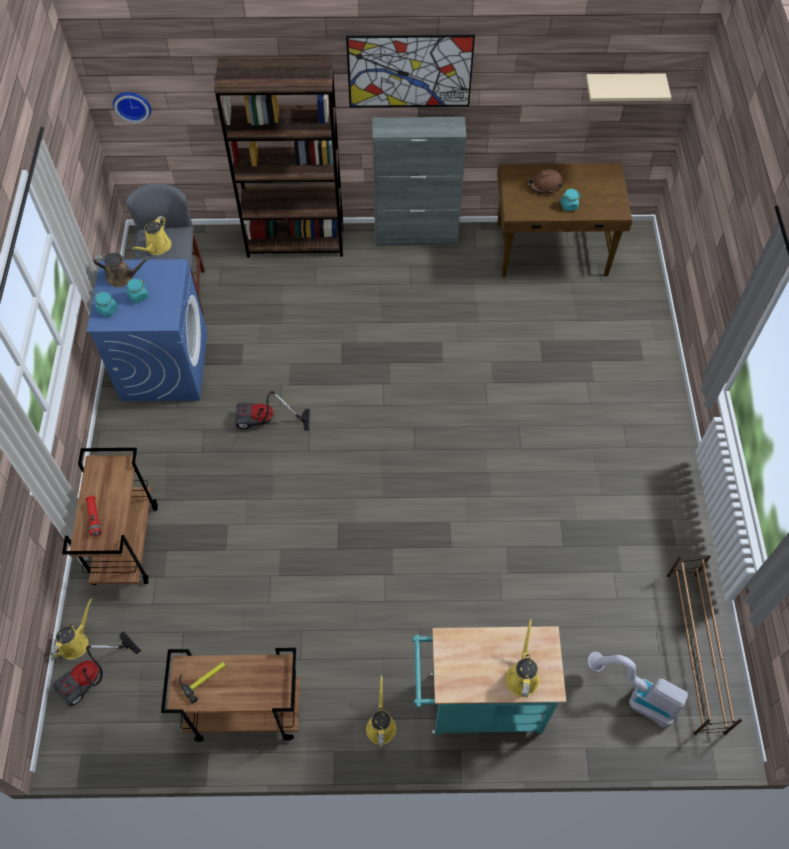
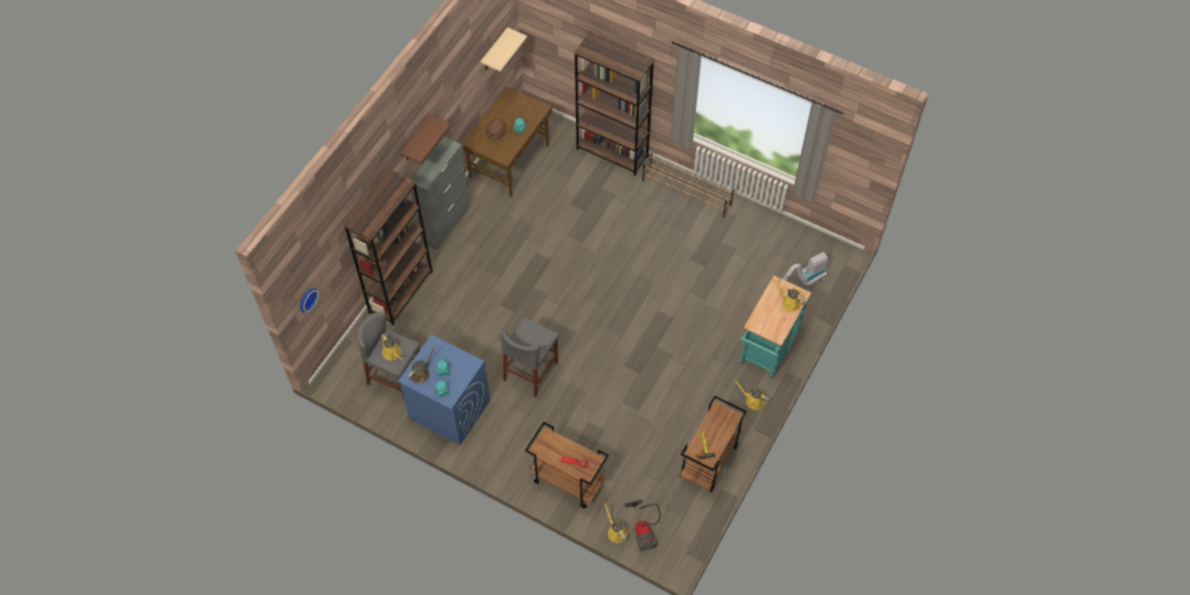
camera: 60 degrees left, 0 degrees up
vacuum cleaner [235,391,310,431] -> grey stool [501,317,559,397]
picture [346,34,475,107] -> brown shelf [400,115,451,164]
brown shoe rack [667,555,743,735] -> brown shoe rack moved to [642,152,734,218]
none -> brown bookcase [574,32,654,176]

